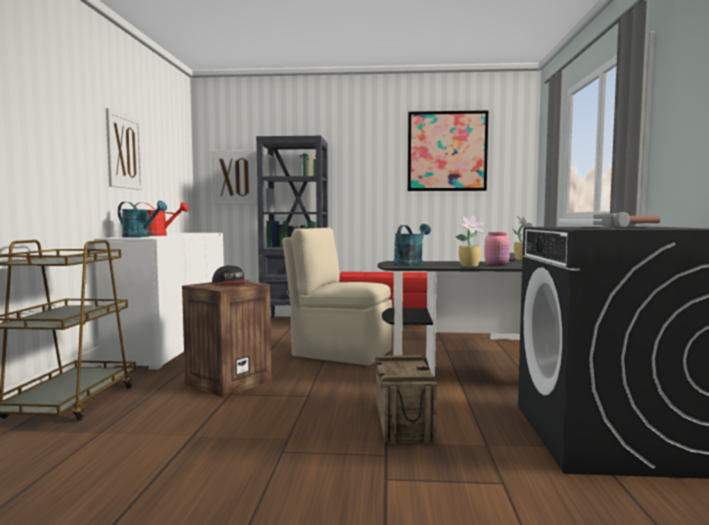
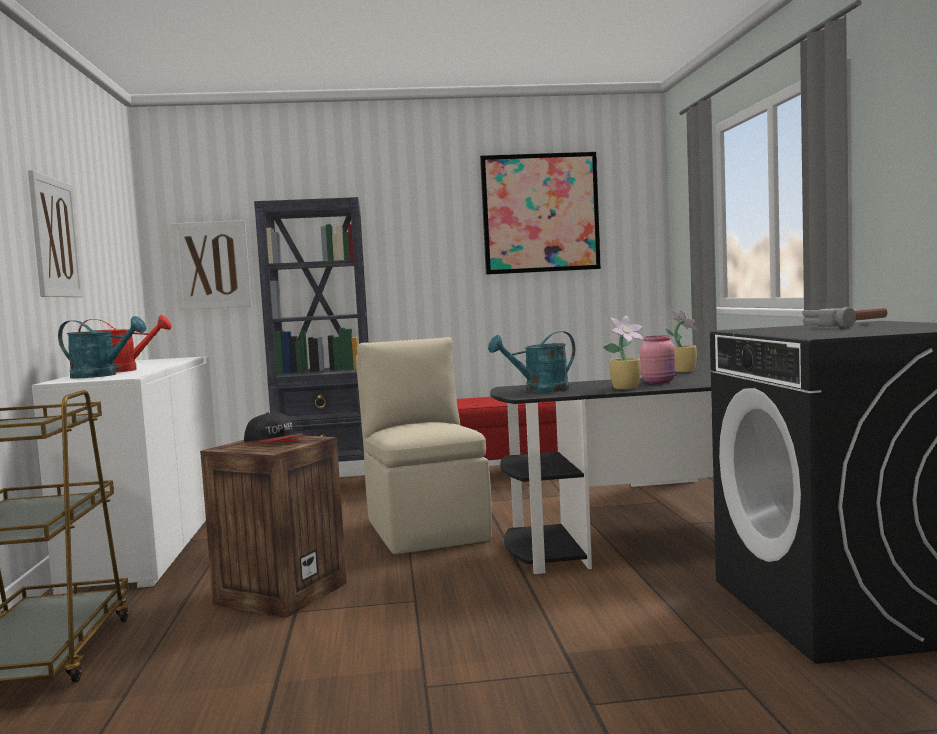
camera: 10 degrees left, 0 degrees up
beige chair [282,227,392,366] -> beige chair turned 60 degrees clockwise [356,337,492,554]
crate [375,355,438,445] -> none
turquoise watering can [394,224,431,266] -> turquoise watering can turned 135 degrees counterclockwise [488,331,575,392]

